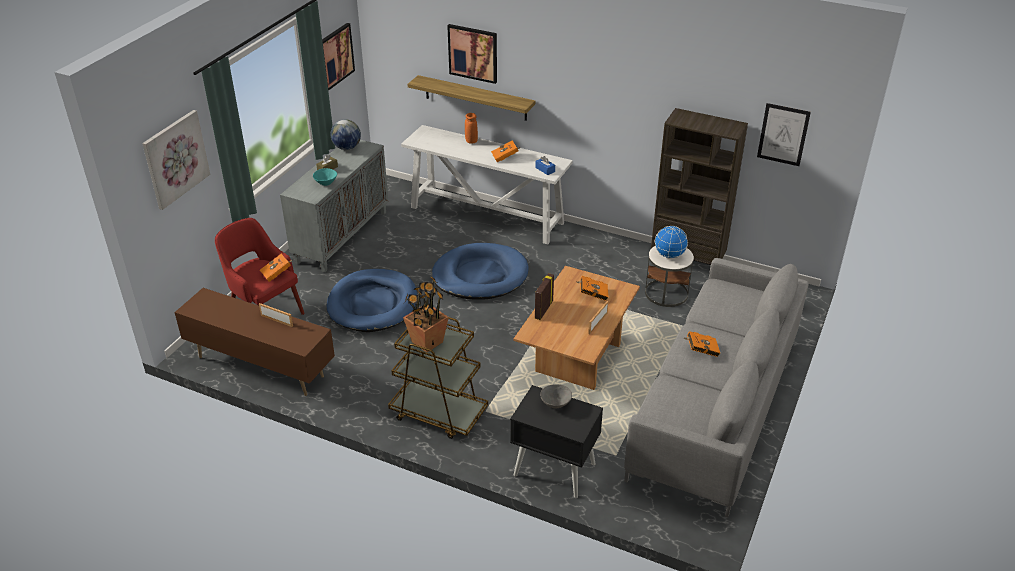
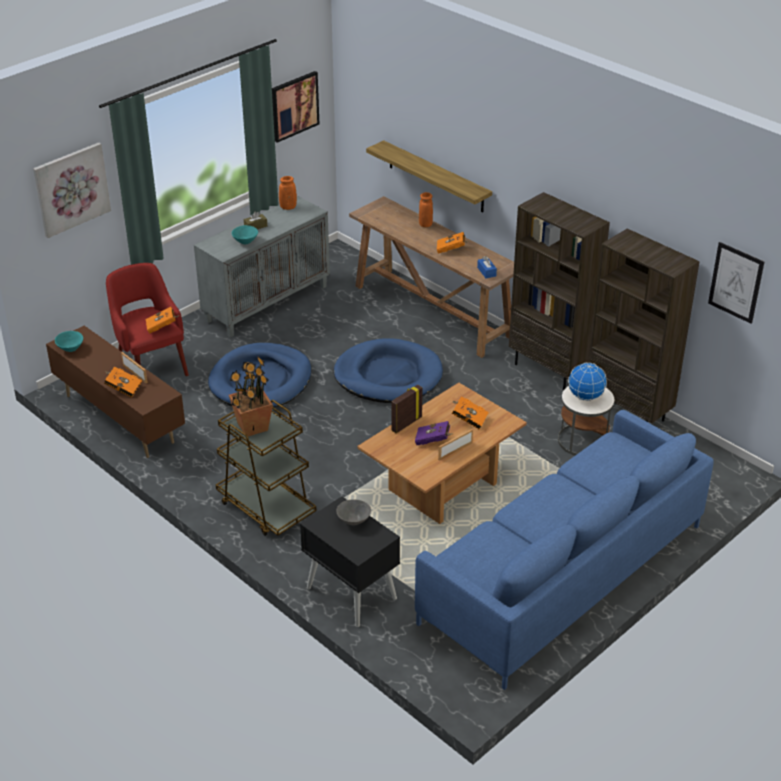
camera: 20 degrees right, 0 degrees up
globe [331,119,361,150] -> orange vase [279,176,297,210]
white console table [401,125,573,244] -> brown console table [349,196,514,358]
picture [447,24,497,84] -> none
grey sofa [624,258,809,517] -> blue sofa [415,410,714,690]
orange book [684,332,720,357] -> orange book moved to [104,367,142,397]
none -> turquoise bowl [55,331,83,352]
none -> purple book [415,421,453,445]
none -> brown bookcase [509,192,610,391]

